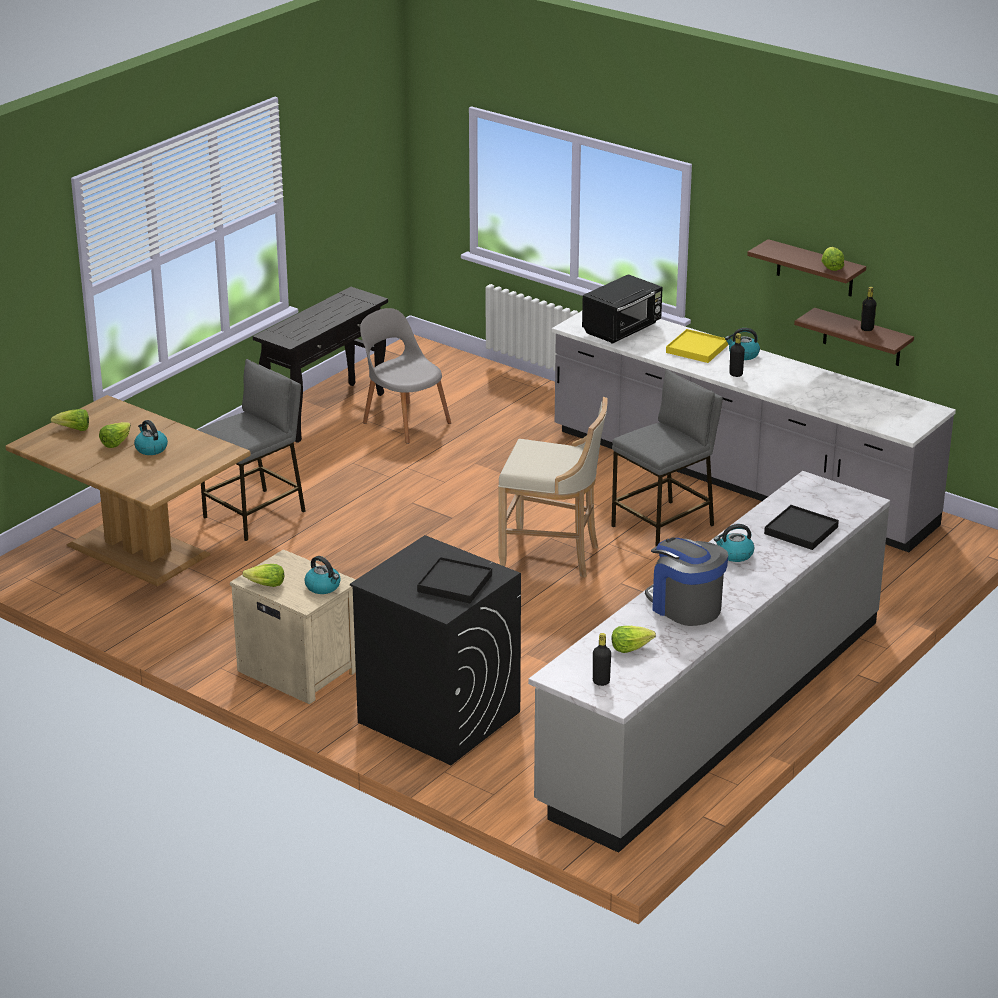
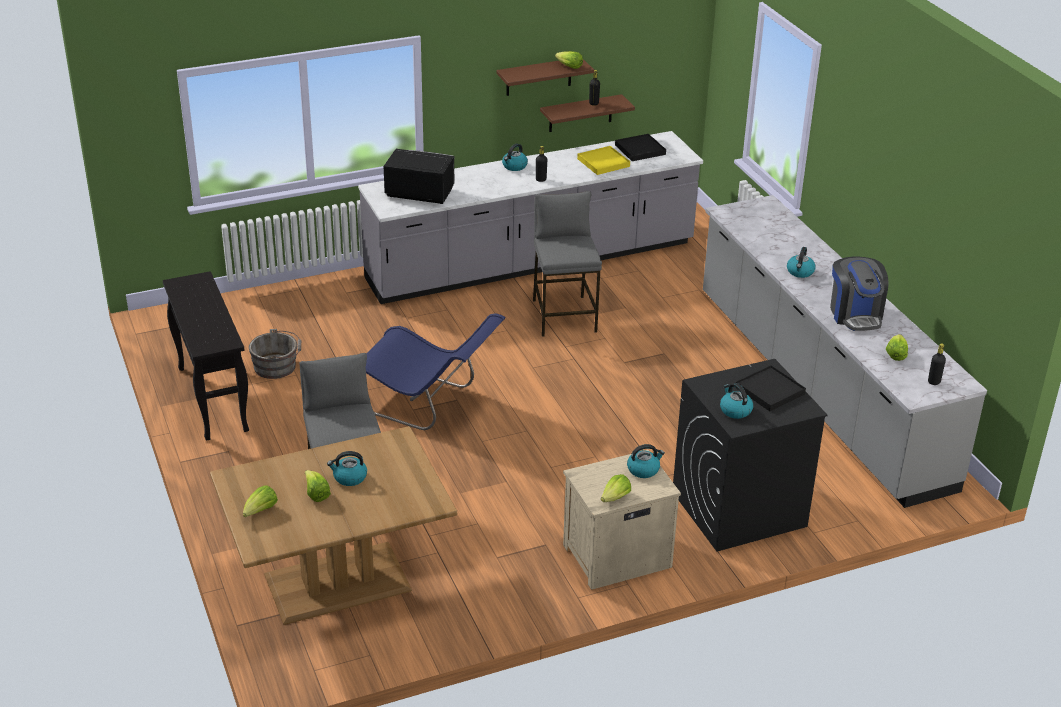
camera: 60 degrees left, 5 degrees up
grey chair [360,308,451,444] -> grey bucket [249,329,301,379]
beige stool [498,397,608,578] -> none
black microwave [582,274,663,344] -> black microwave turned 60 degrees counterclockwise [383,149,455,204]
coffee machine [645,538,728,626] -> coffee machine turned 90 degrees counterclockwise [830,257,889,331]
yellow tray [666,329,728,363] -> yellow tray moved to [577,146,630,175]
black tray [764,505,839,550] -> black tray moved to [615,134,666,161]
none -> blue chair [366,313,505,430]
none -> kettle [720,383,753,419]

